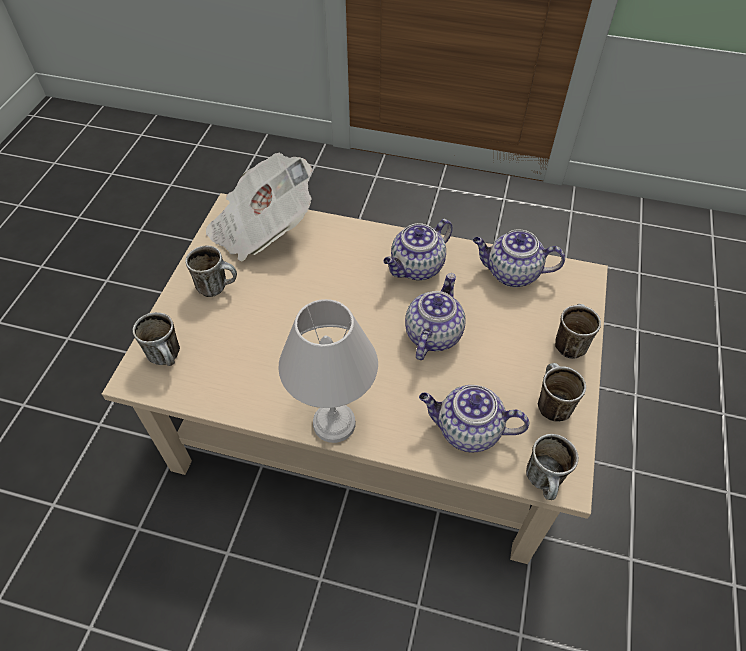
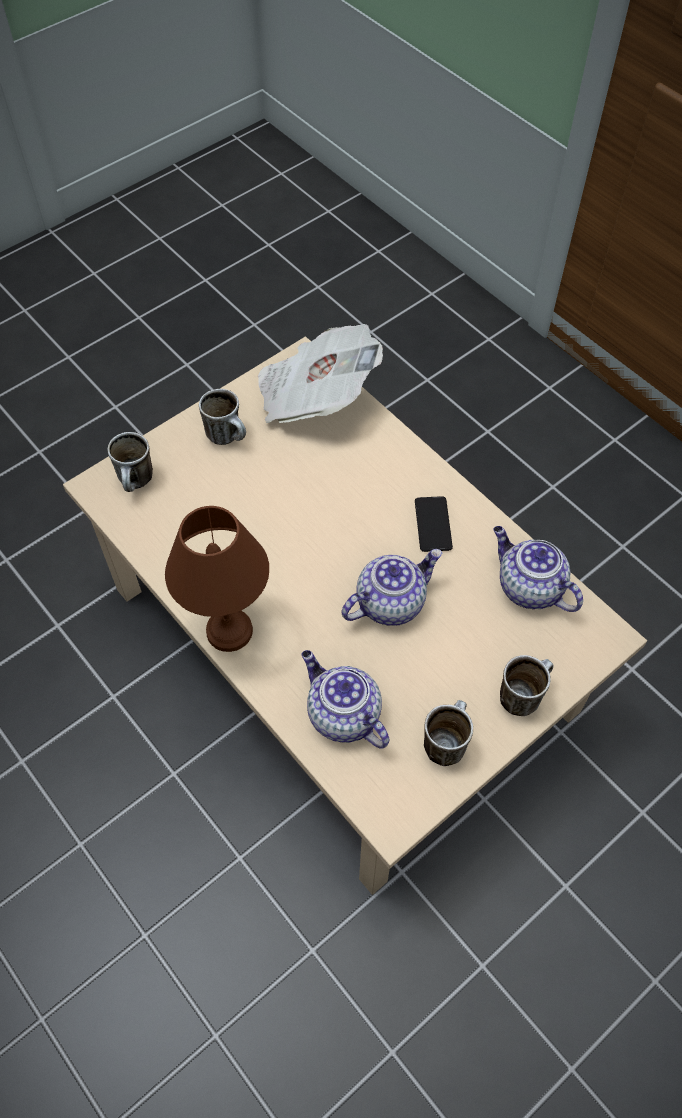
camera: 35 degrees right, 5 degrees up
white table lamp [279,299,378,443] -> brown table lamp [165,506,269,652]
teapot [383,219,453,281] -> phone [415,496,453,552]
mug [526,434,579,500] -> none

